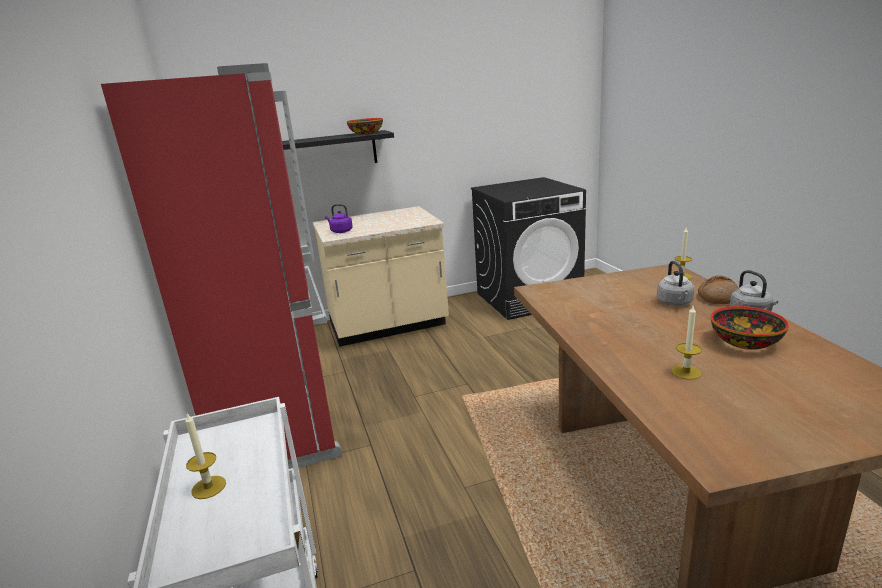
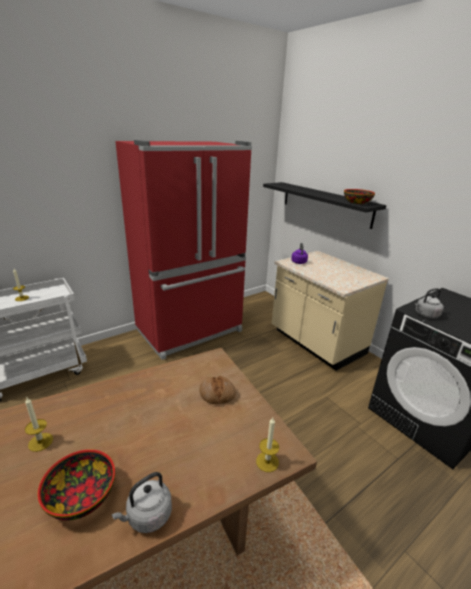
camera: 70 degrees right, 5 degrees up
grey kettle [657,261,695,306] -> grey kettle moved to [415,288,444,318]
bread [698,276,739,304] -> bread moved to [199,376,236,404]

